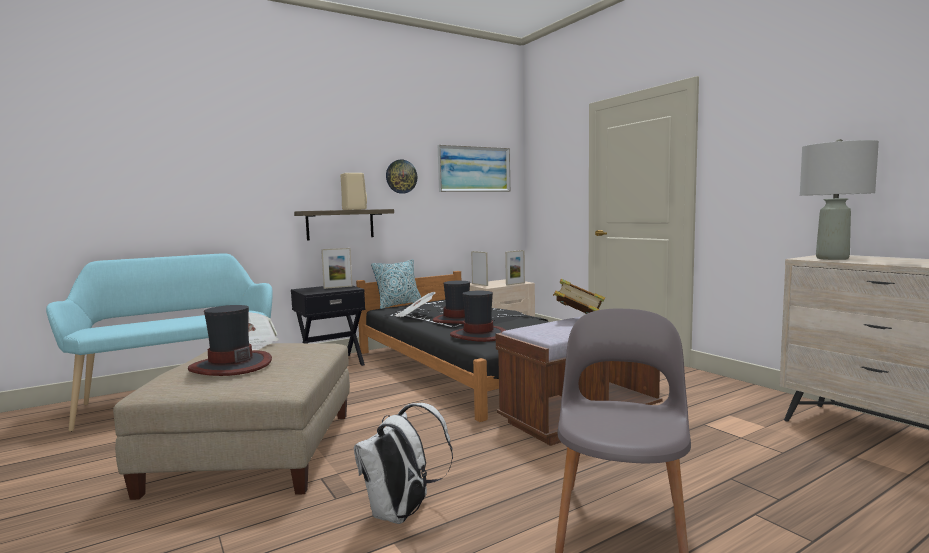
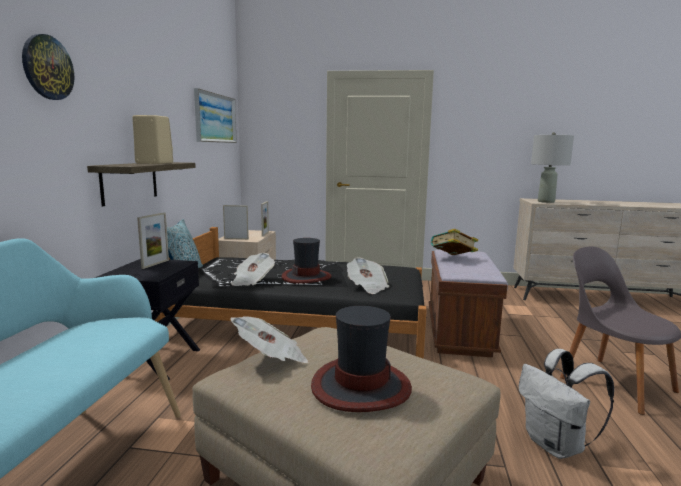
camera: 50 degrees left, 5 degrees up
wall clock [386,160,417,194] -> wall clock moved to [22,34,74,100]
hat [450,290,506,342] -> newspaper [347,257,390,294]

